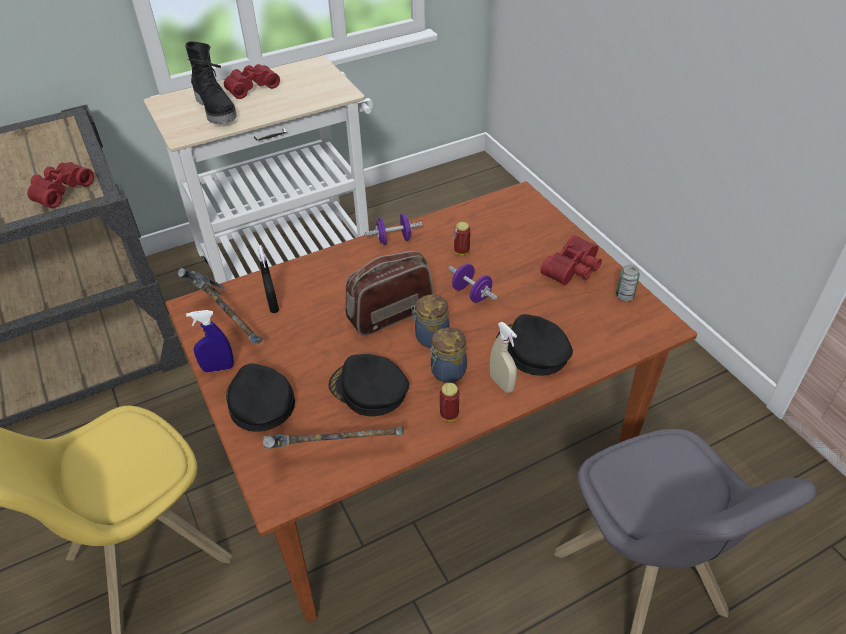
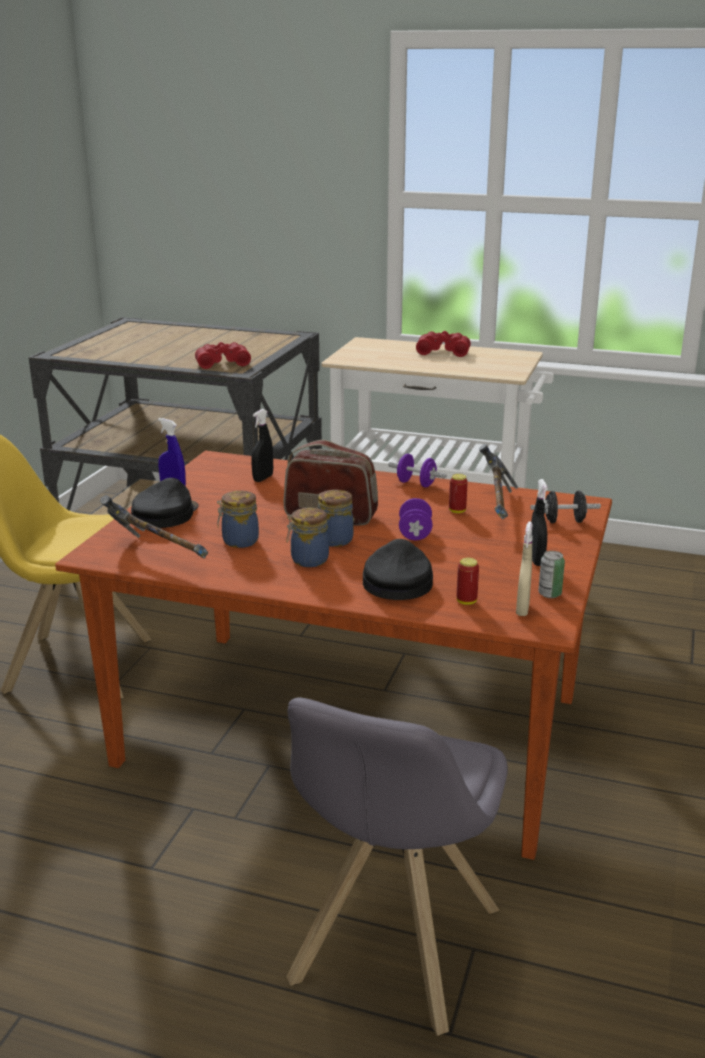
camera: 45 degrees right, 20 degrees down
hammer [178,268,263,344] -> hammer moved to [479,444,518,519]
black boot [185,41,237,124] -> none
black cap [329,354,409,416] -> jar [217,491,259,548]
can [440,383,459,421] -> can moved to [457,558,479,605]
beige spray bottle [490,322,517,393] -> beige spray bottle moved to [516,521,533,616]
red binoculars [540,235,602,285] -> black spray bottle [531,479,548,566]
none -> black dumbbell [530,491,601,523]

